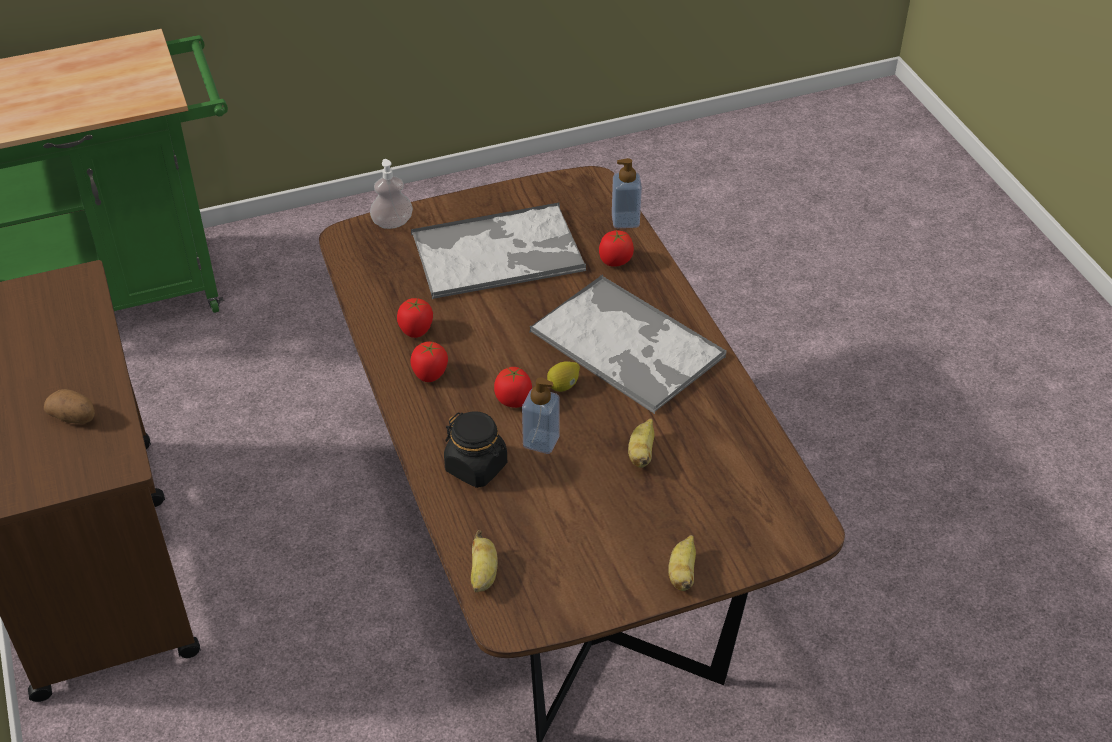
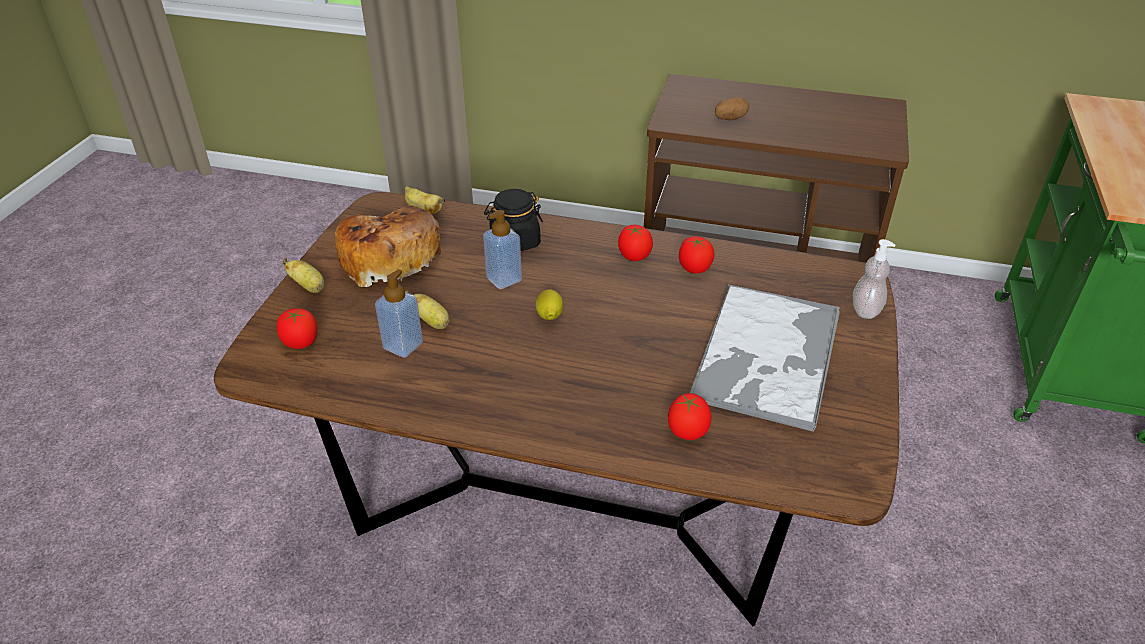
camera: 125 degrees right, 5 degrees down
tomato [494,367,532,408] -> tomato moved to [277,308,318,349]
tray [530,274,727,414] -> none
soap dispenser [612,158,642,228] -> soap dispenser moved to [375,269,423,358]
none -> bread [335,206,441,287]

